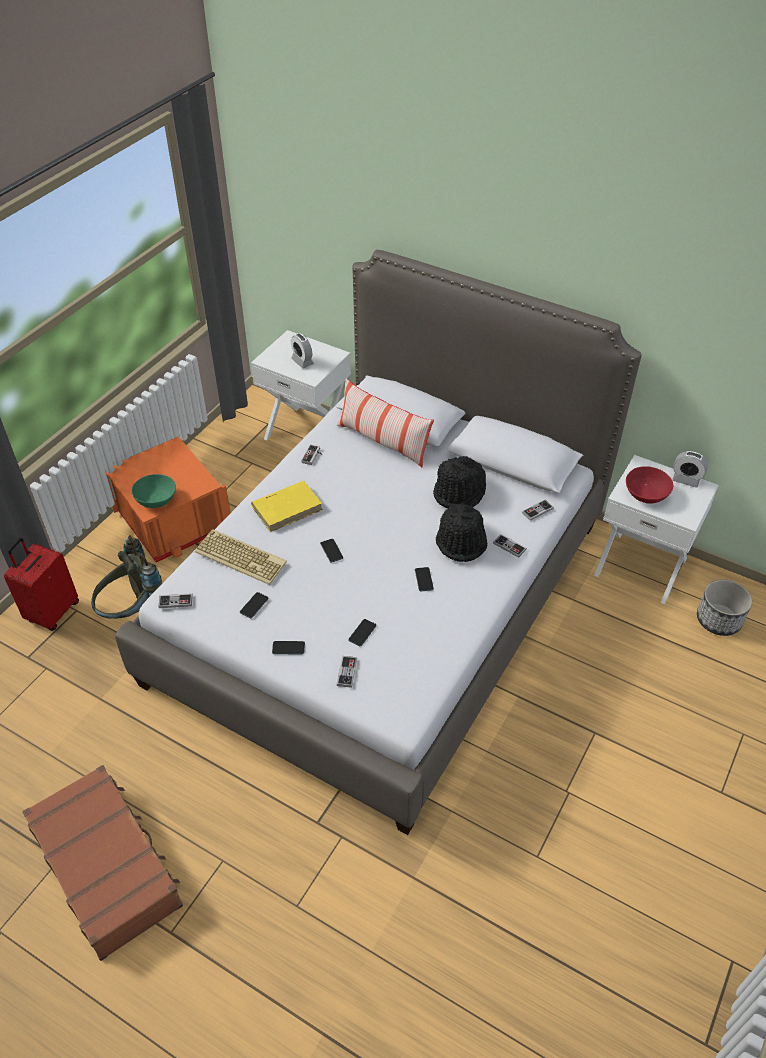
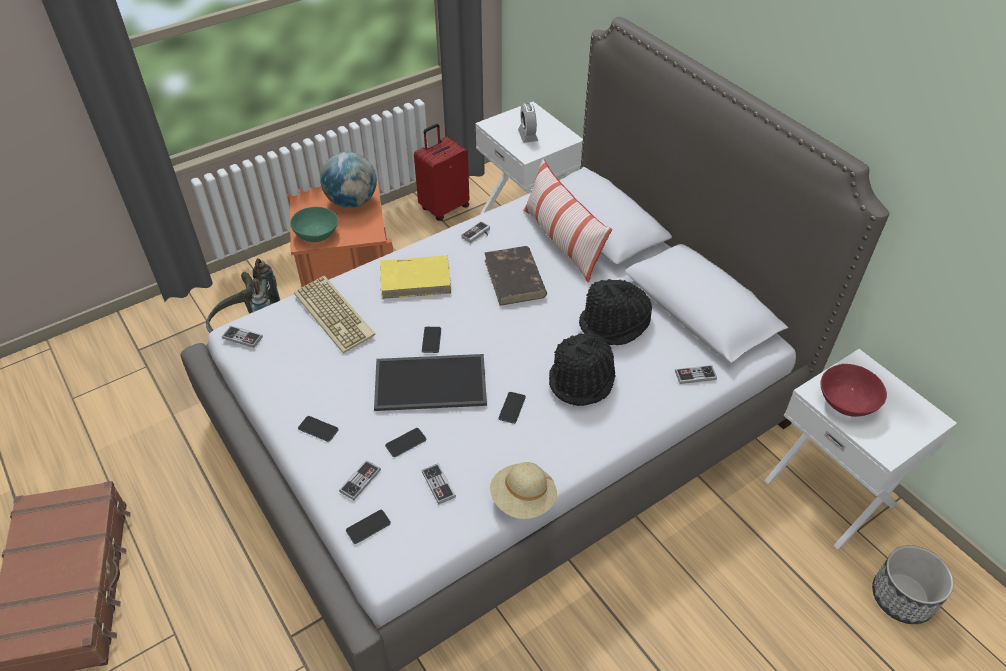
camera: 25 degrees right, 0 degrees up
red suitcase [4,538,79,631] -> red suitcase moved to [414,124,469,221]
phone [240,592,269,618] -> phone moved to [346,510,391,544]
game controller [493,534,527,558] -> game controller moved to [422,463,456,504]
alarm clock [672,451,708,488] -> none
none -> globe [320,152,377,208]
none -> tray [374,354,487,411]
none -> brown book [484,246,547,306]
none -> beige hat [490,462,557,519]

